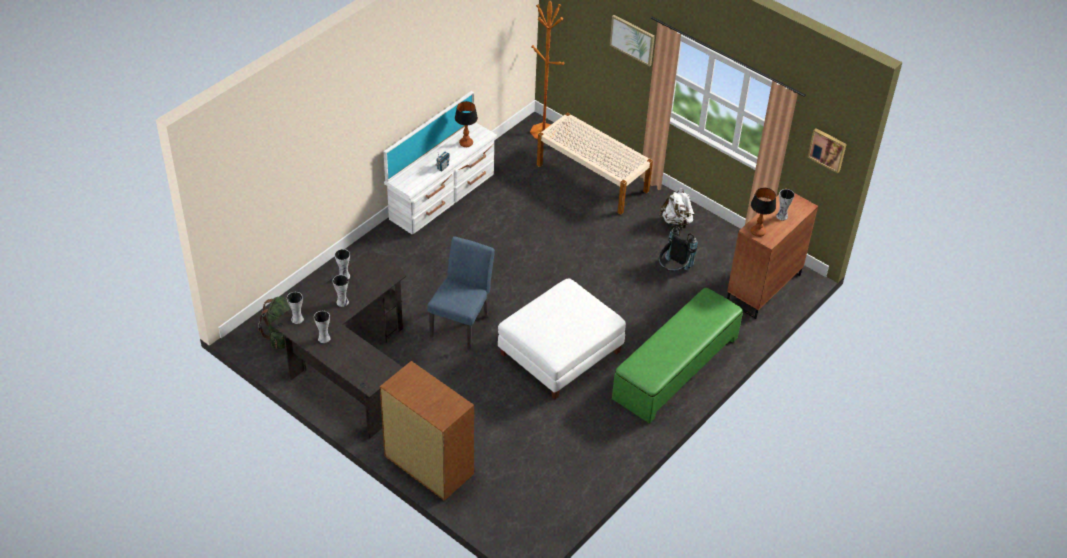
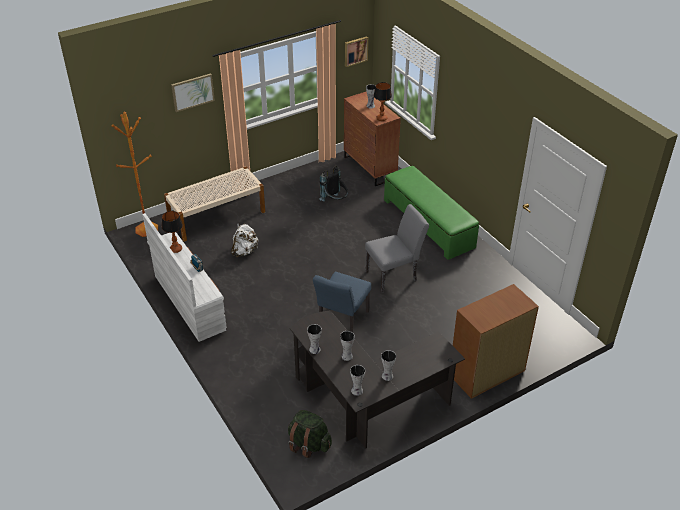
camera: 70 degrees left, 5 degrees down
blue chair [427,236,495,350] -> blue chair turned 105 degrees counterclockwise [313,272,371,332]
white ottoman [498,278,626,399] -> grey chair [365,204,429,293]
white backpack [659,188,694,229] -> white backpack moved to [231,223,258,257]

